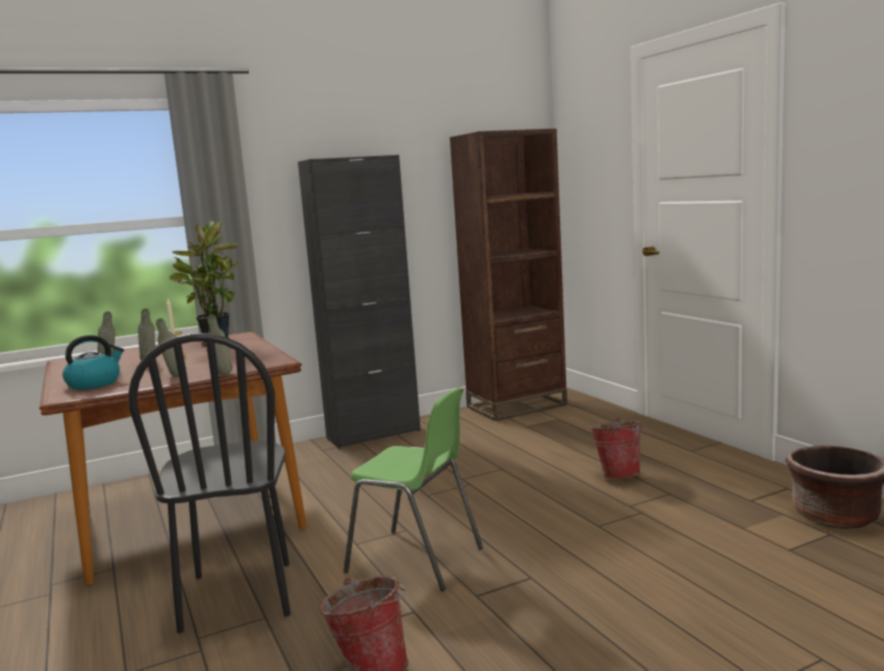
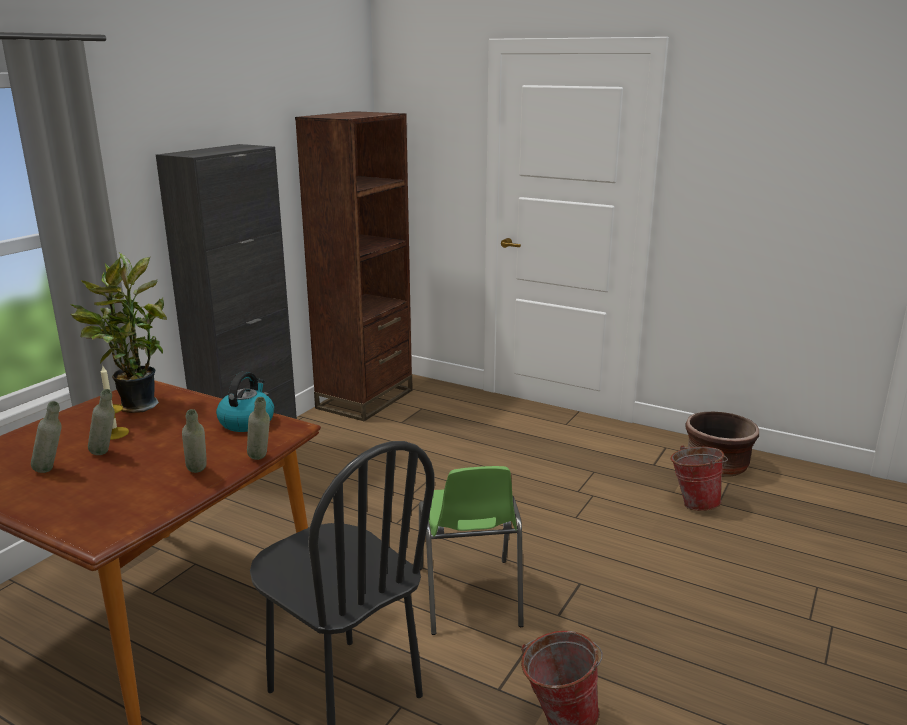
camera: 35 degrees left, 10 degrees up
kettle [63,335,124,389] -> kettle moved to [216,371,274,432]
green chair [344,387,483,591] -> green chair turned 90 degrees clockwise [419,466,524,635]
bucket [590,418,646,479] -> bucket moved to [670,445,728,511]

